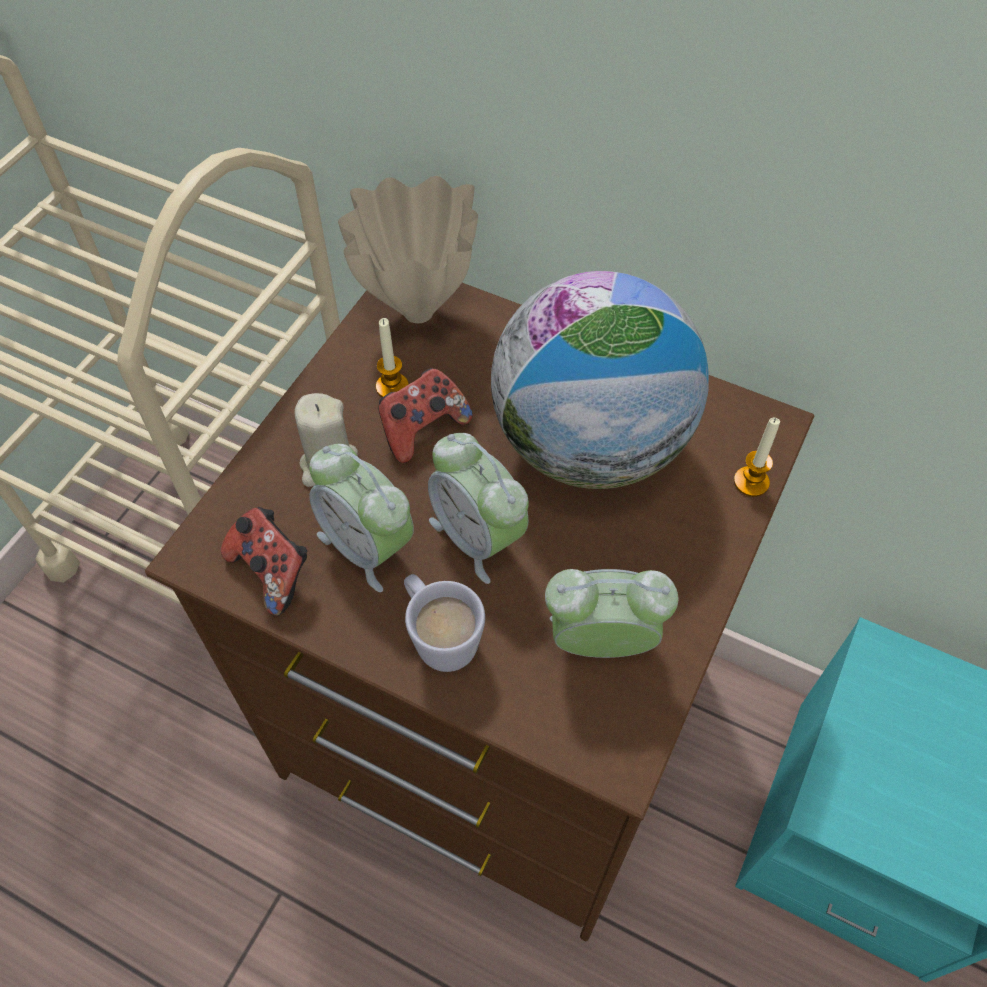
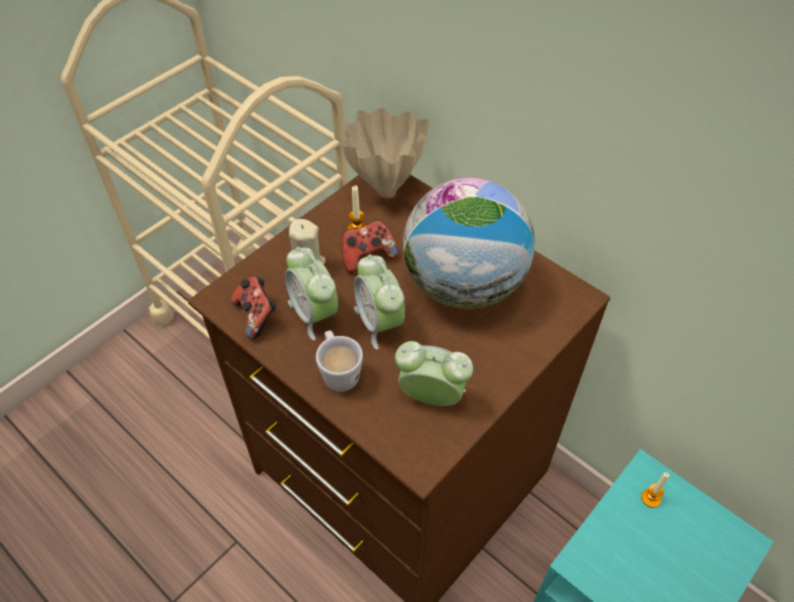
camera: 15 degrees right, 5 degrees down
candle [734,418,780,497] -> candle moved to [641,472,670,508]

